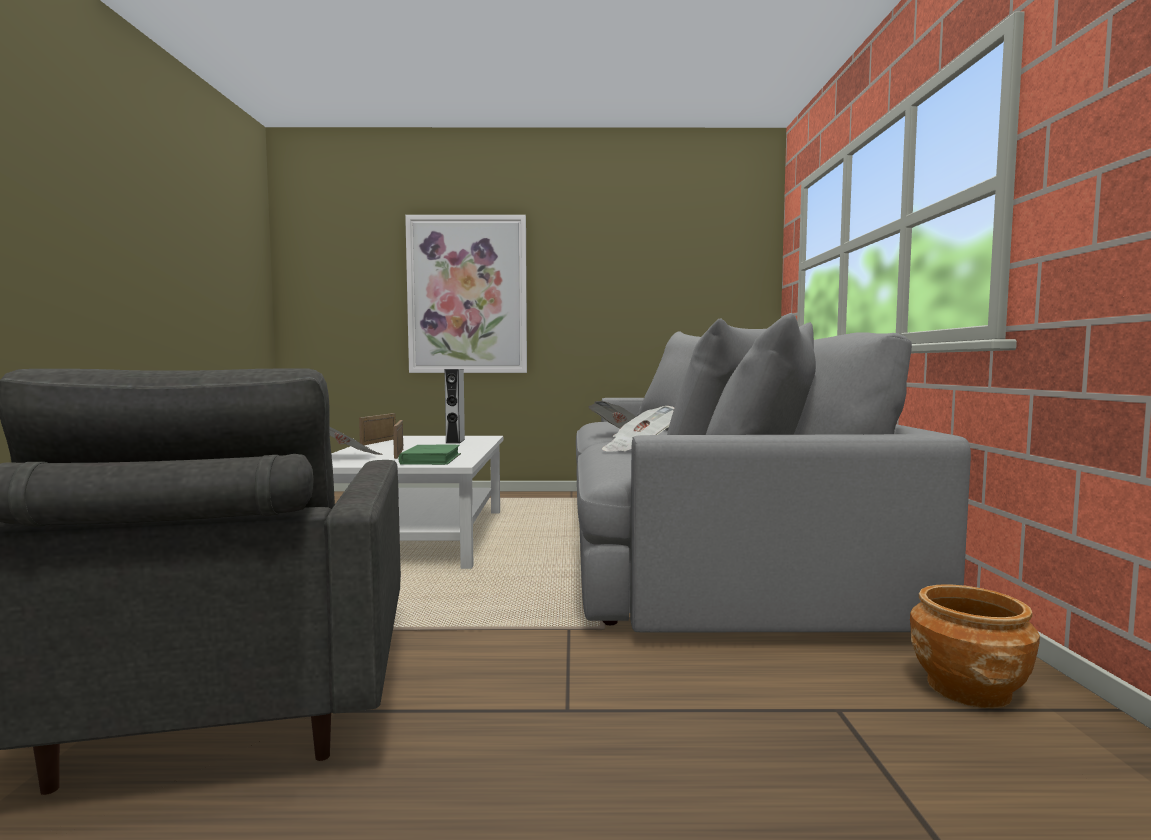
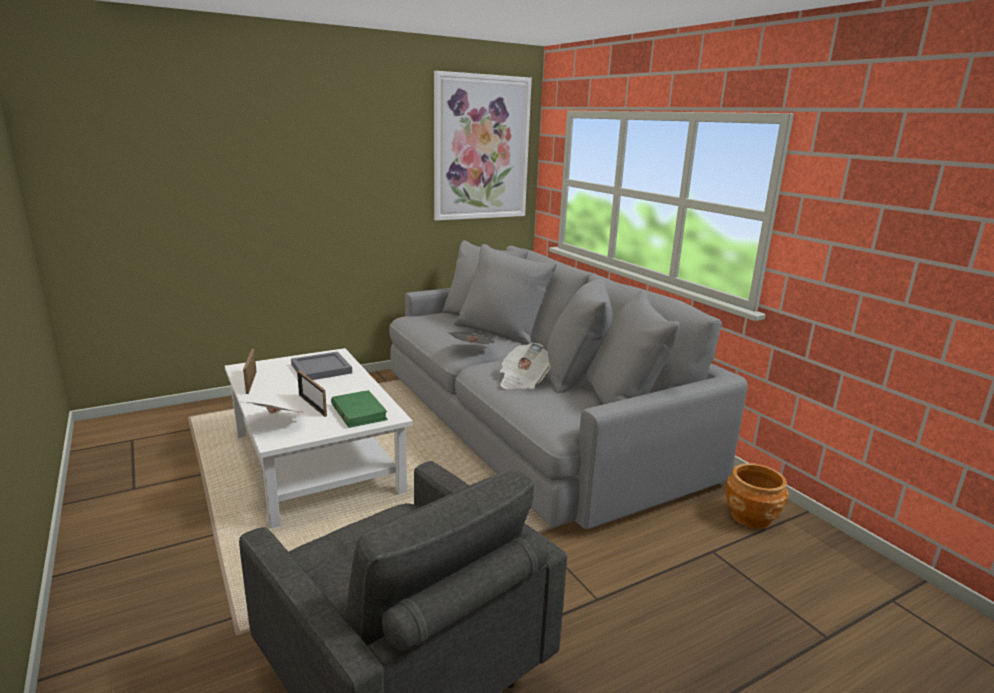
camera: 30 degrees left, 15 degrees up
picture [405,215,527,373] -> picture moved to [434,71,532,221]
grey speaker [444,369,465,444] -> grey tray [291,351,352,380]

